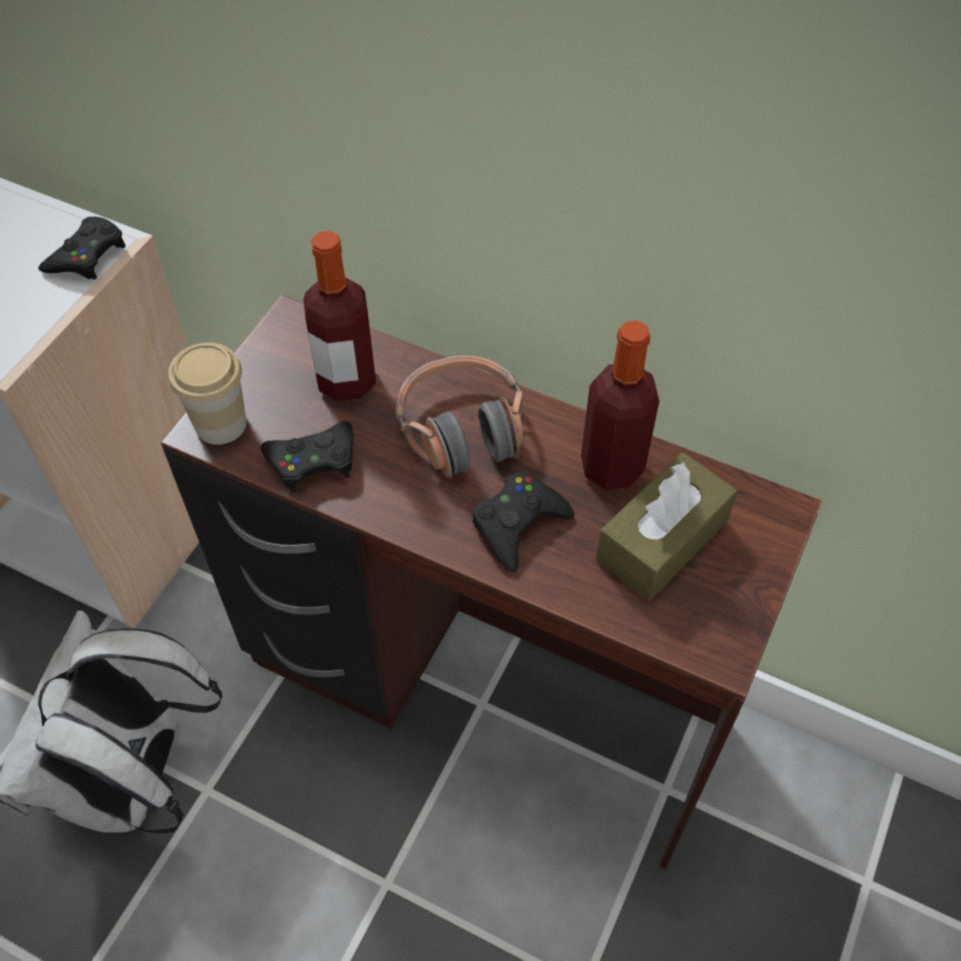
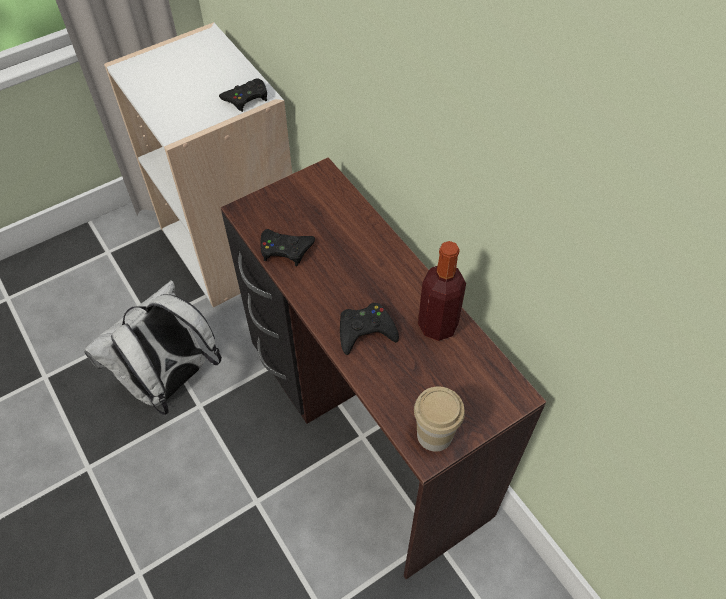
camera: 30 degrees right, 0 degrees up
cup [169,342,247,445] -> cup moved to [414,386,465,452]
bottle [303,231,376,402] -> none
headphones [395,356,524,478] -> none
brown tissue box [596,452,738,601] -> none

